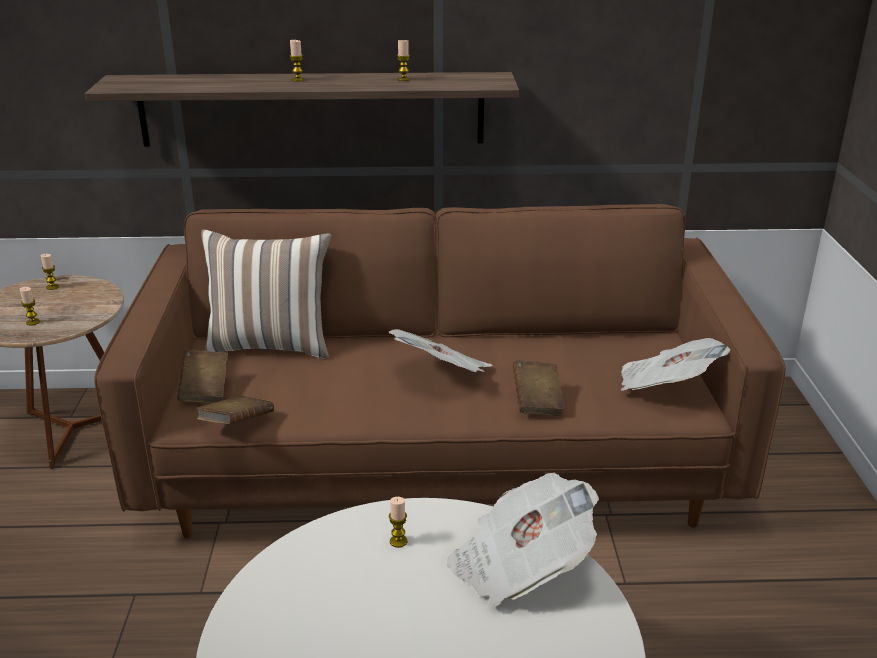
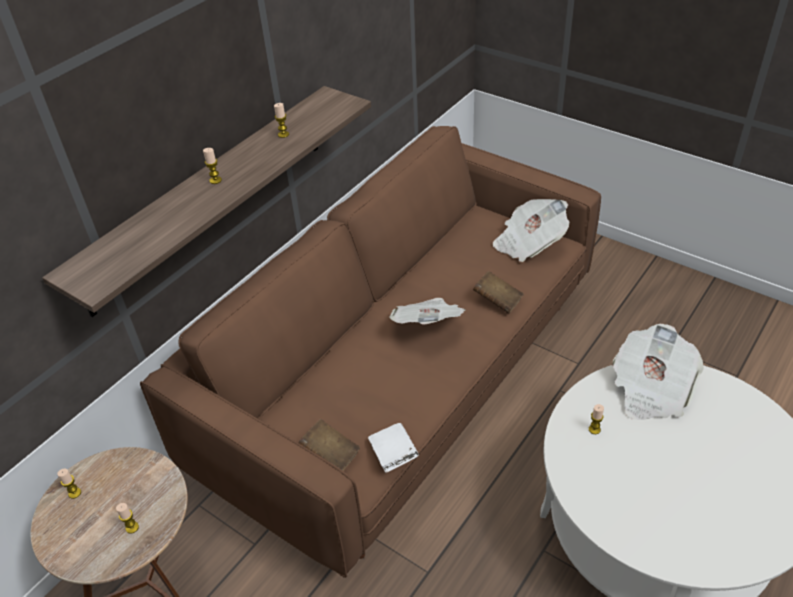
camera: 50 degrees left, 15 degrees up
brown book [196,396,274,424] -> white book [368,423,419,472]
pillow [201,229,331,359] -> none

